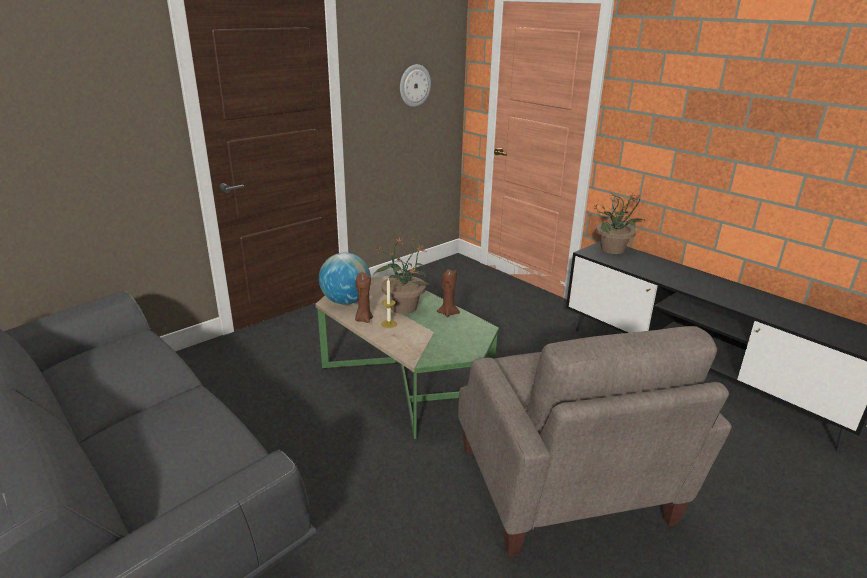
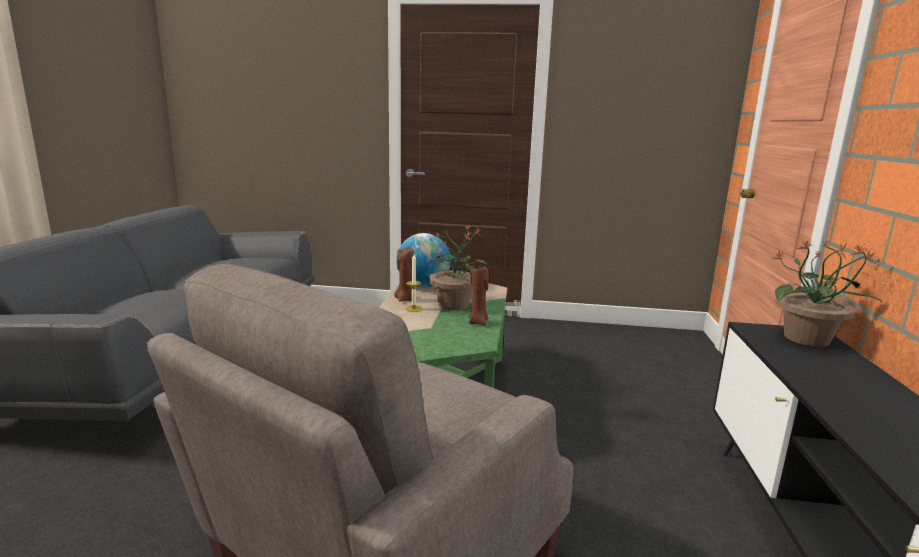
camera: 50 degrees right, 10 degrees down
wall clock [400,64,431,107] -> none

